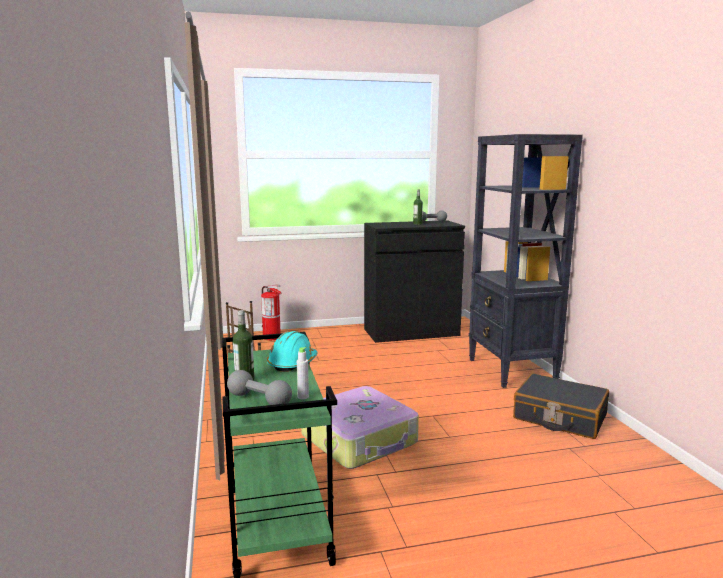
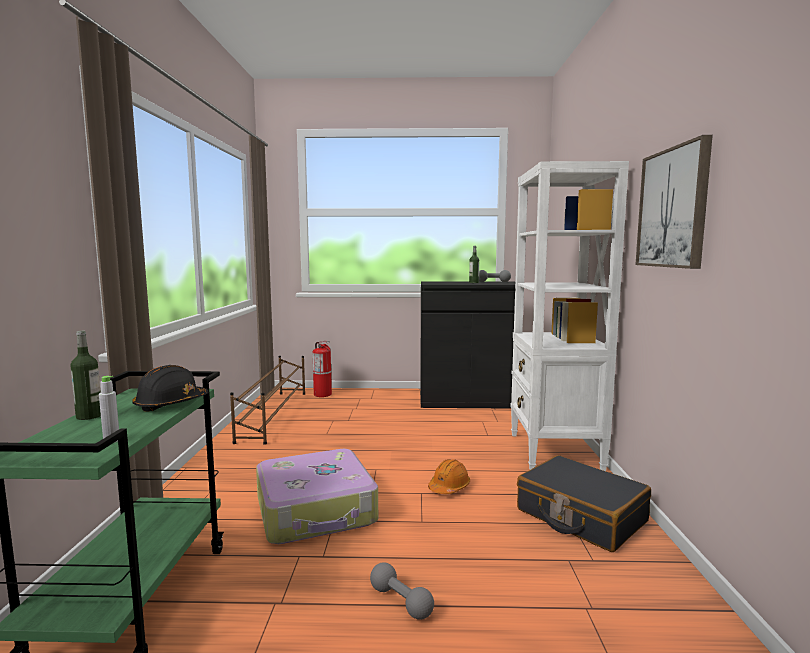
camera: 15 degrees right, 5 degrees down
grey dumbbell [227,370,292,405] -> grey dumbbell moved to [370,562,434,620]
turquoise hard hat [267,331,318,372] -> black hard hat [132,365,208,412]
black bookcase [469,134,583,388] -> white bookcase [510,161,629,471]
none -> orange hard hat [428,459,470,494]
none -> picture [635,135,713,269]

